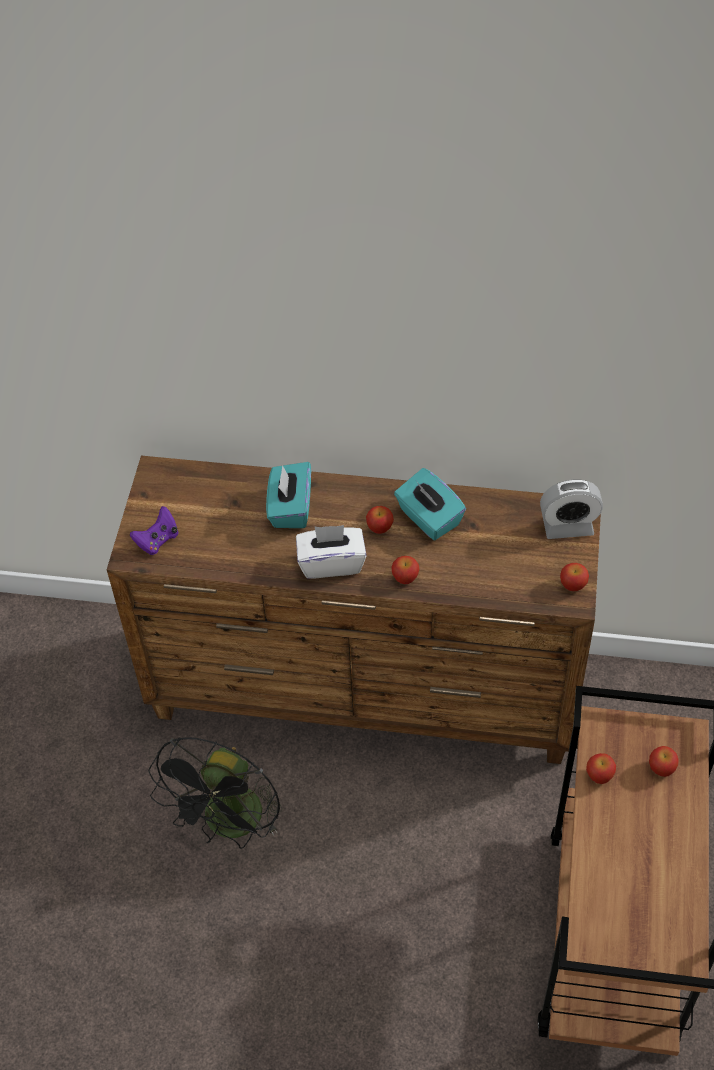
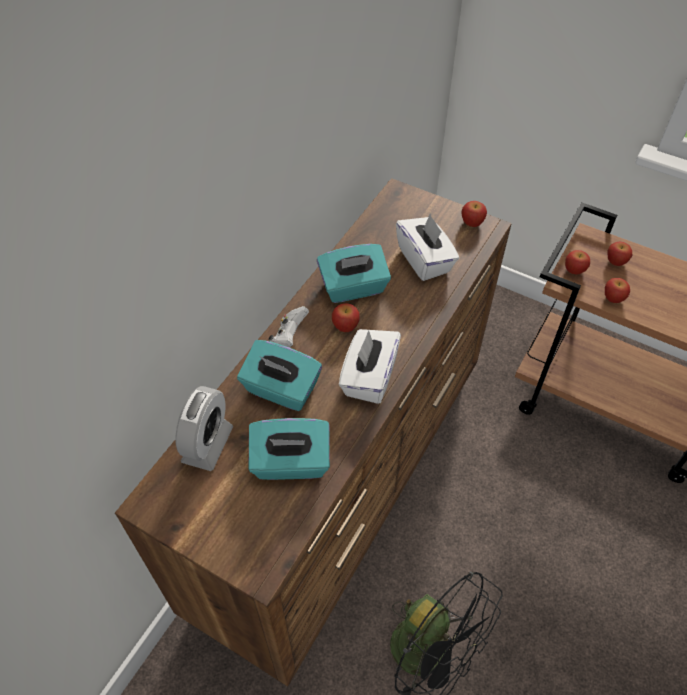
camera: 70 degrees left, 0 degrees up
purple game controller [130,506,178,555] -> none
apple [391,556,419,584] -> apple moved to [565,250,590,275]
alarm clock [540,479,603,539] -> alarm clock moved to [176,386,233,471]
none -> turquoise tissue box [249,418,330,480]
none -> white game controller [268,306,309,348]
none -> white tissue box [396,214,459,281]

